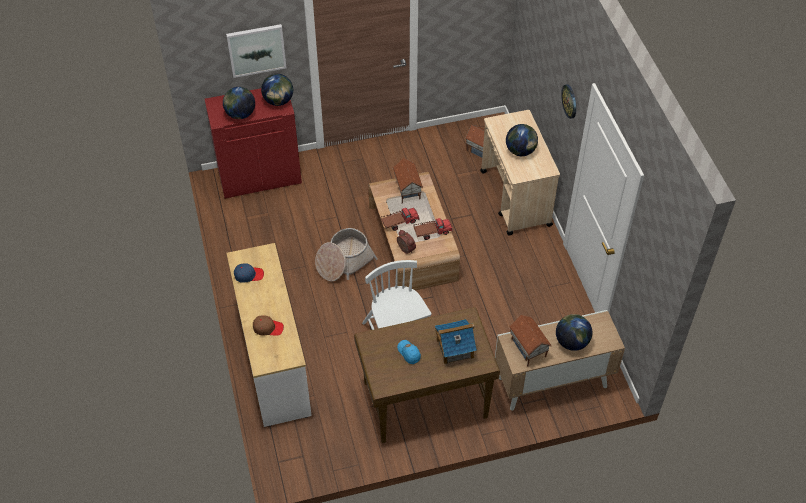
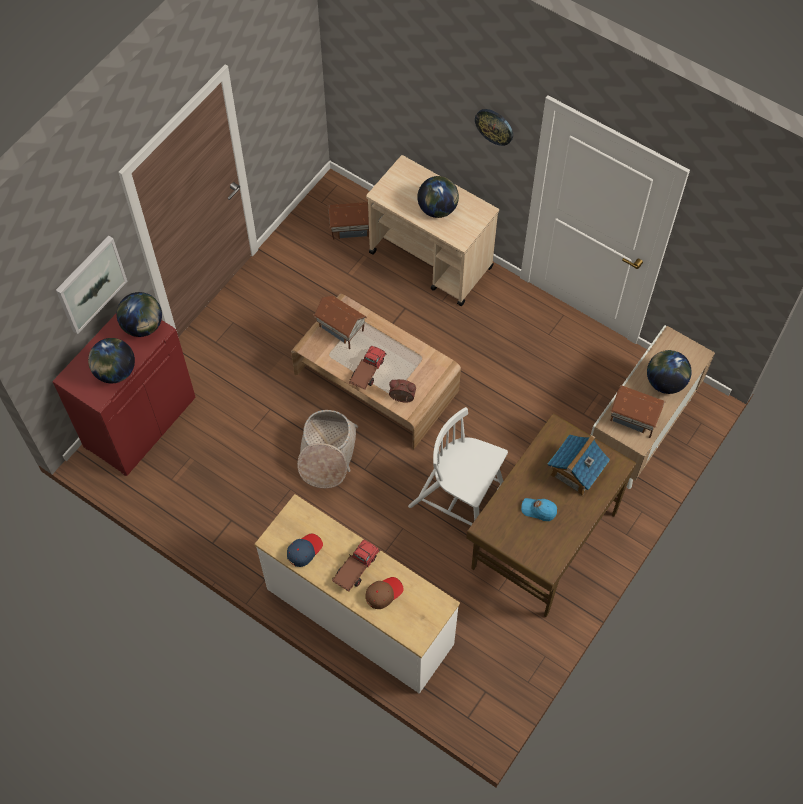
camera: 40 degrees left, 10 degrees up
toy truck [414,218,453,240] -> toy truck moved to [332,539,380,592]

